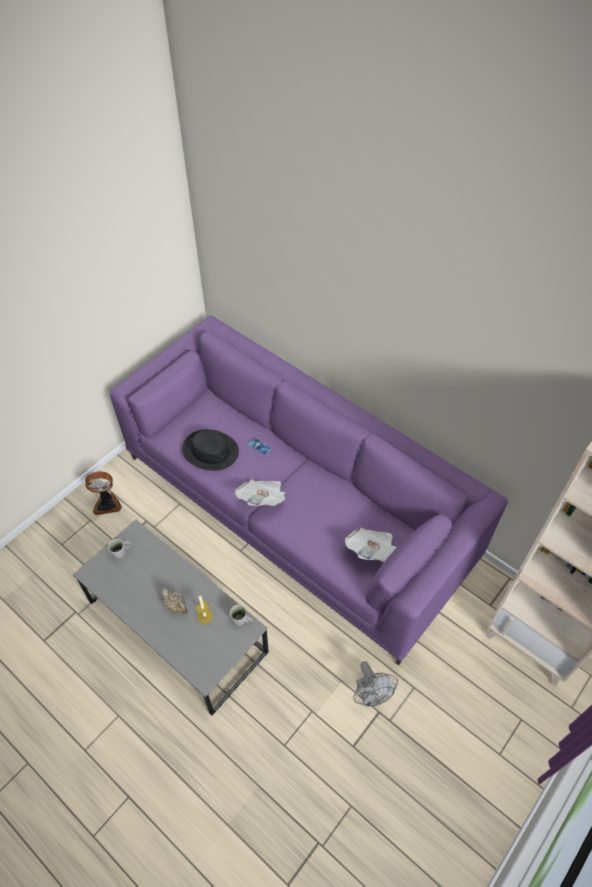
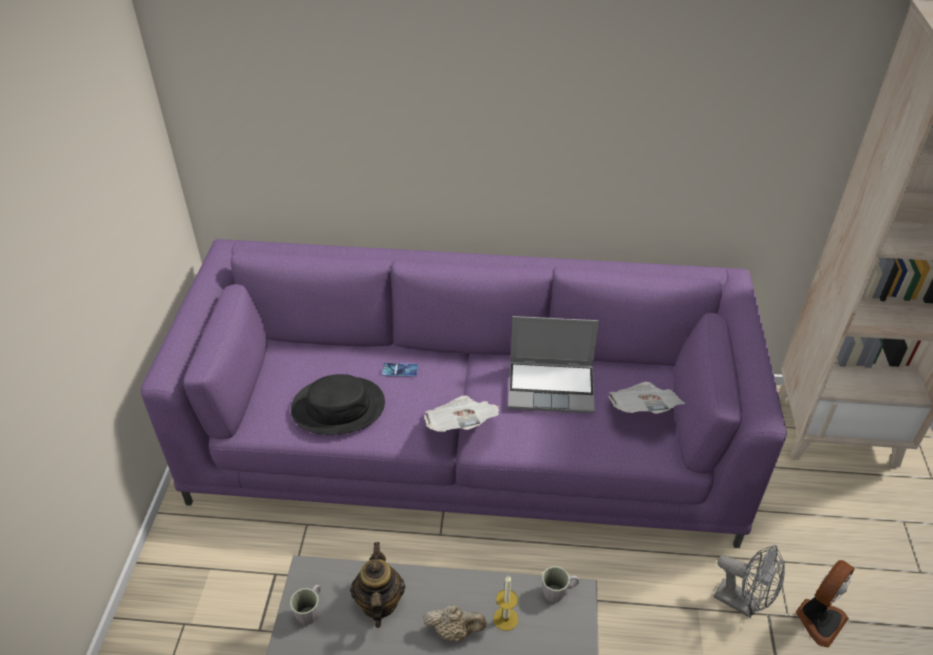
camera: 35 degrees left, 10 degrees down
fan [85,471,122,515] -> fan moved to [796,560,855,648]
none -> teapot [350,542,405,628]
none -> laptop [508,316,599,413]

